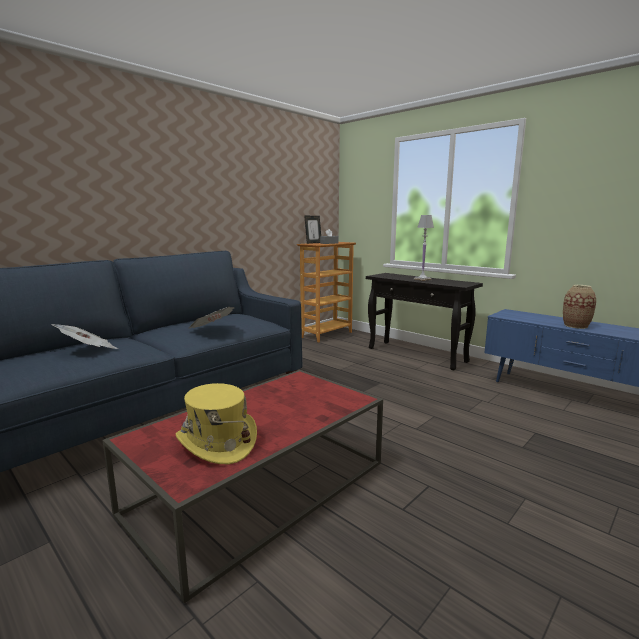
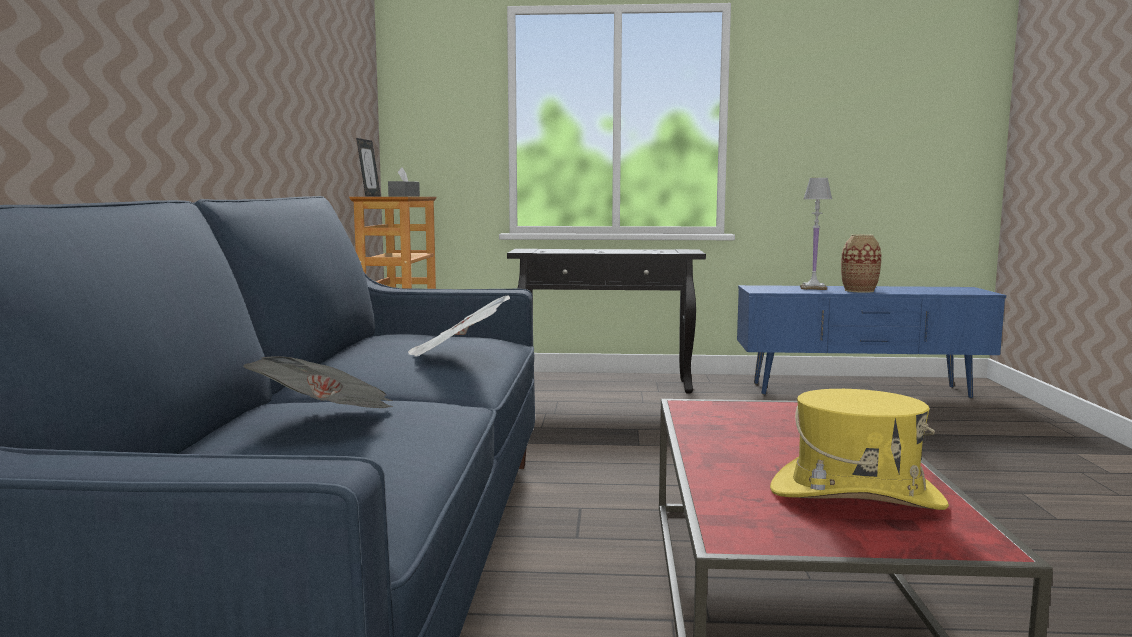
camera: 40 degrees left, 5 degrees down
white table lamp [414,215,434,281] -> white table lamp moved to [800,178,833,290]

